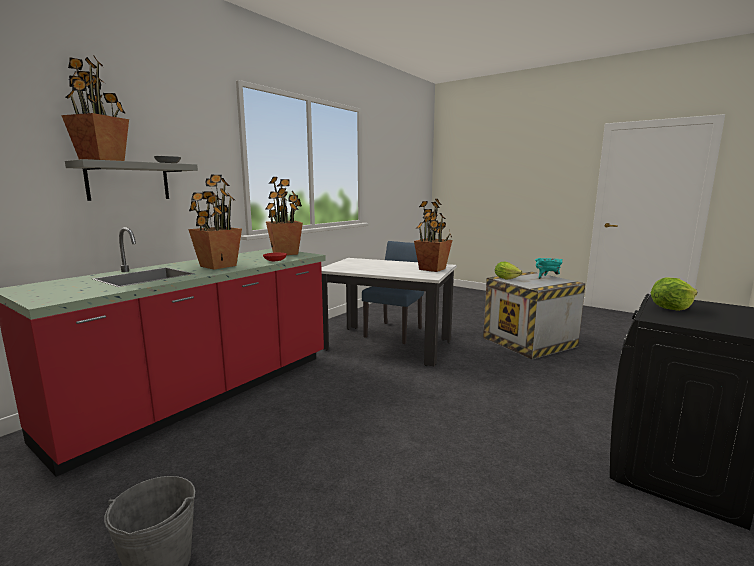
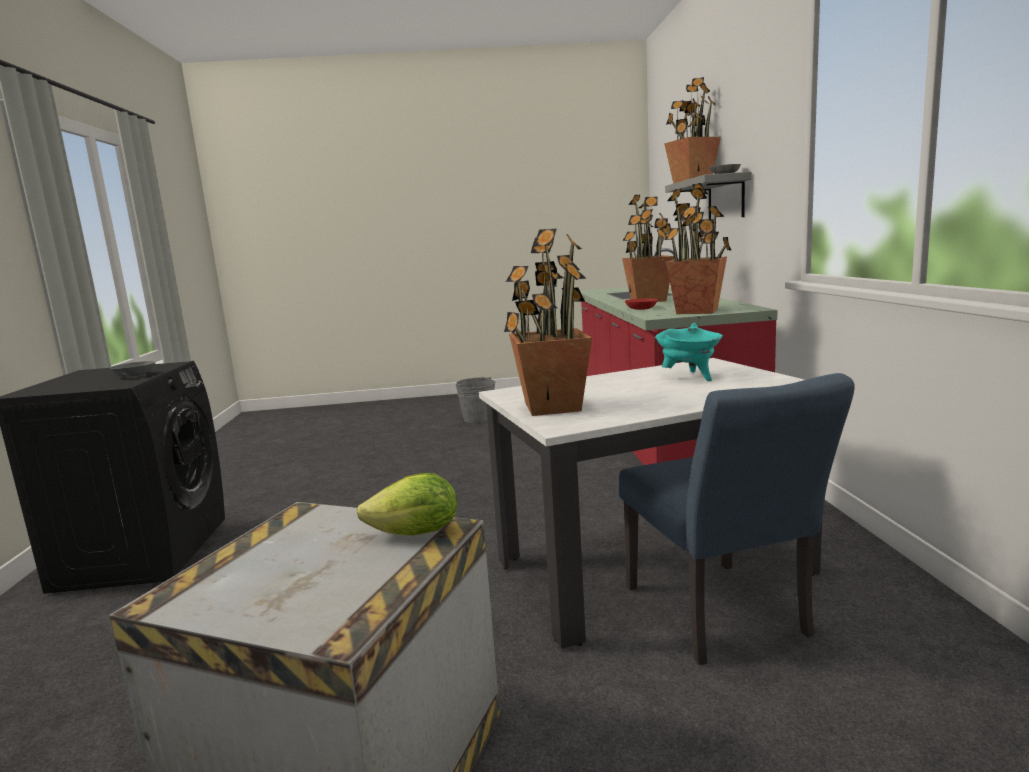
camera: 140 degrees right, 0 degrees up
turquoise cooking pot [535,258,563,279] -> turquoise cooking pot moved to [655,323,723,381]
lettuce [651,277,697,311] -> grey bowl [110,361,155,377]

